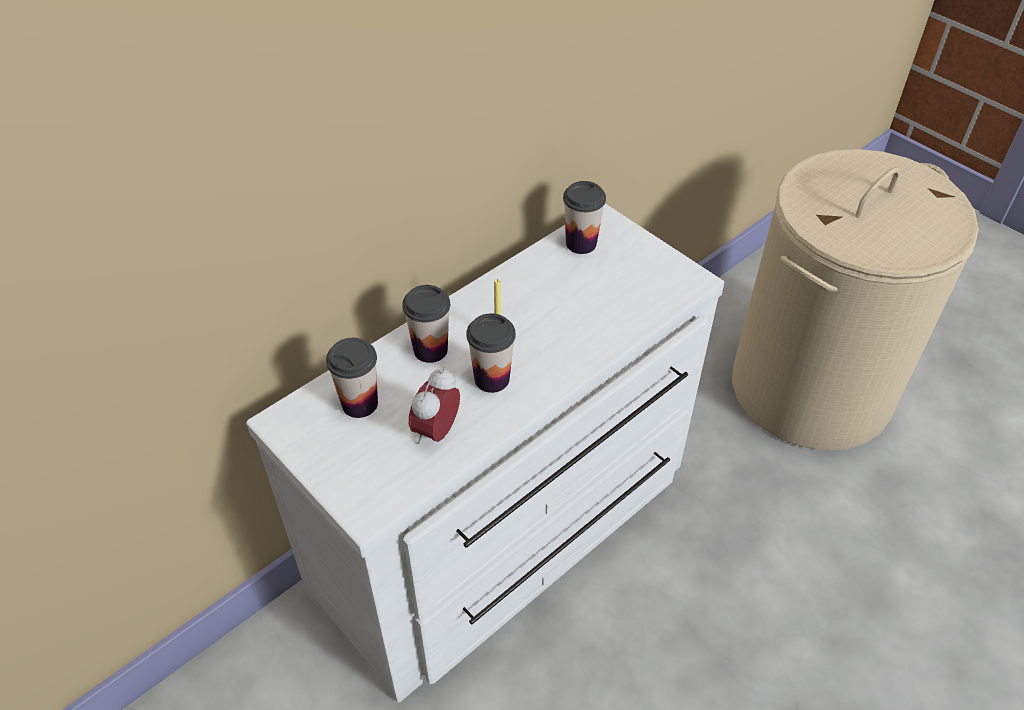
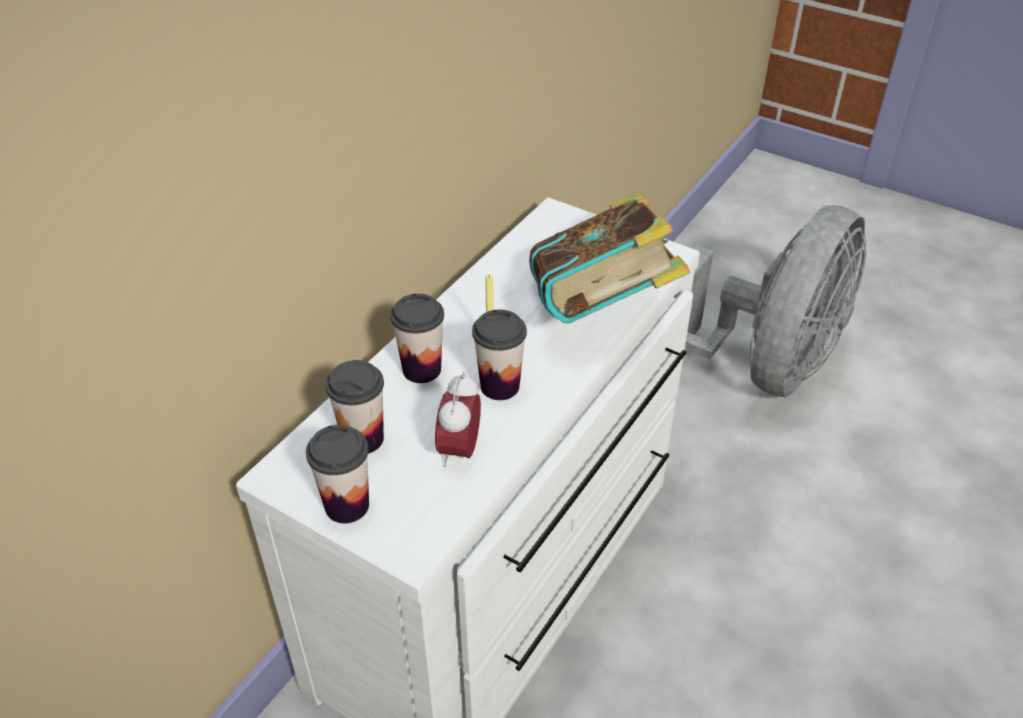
camera: 15 degrees left, 5 degrees down
cup [563,181,606,254] -> cup moved to [306,425,369,523]
beige laundry basket [732,149,979,451] -> grey fan [685,205,866,398]
none -> book [529,192,690,323]

